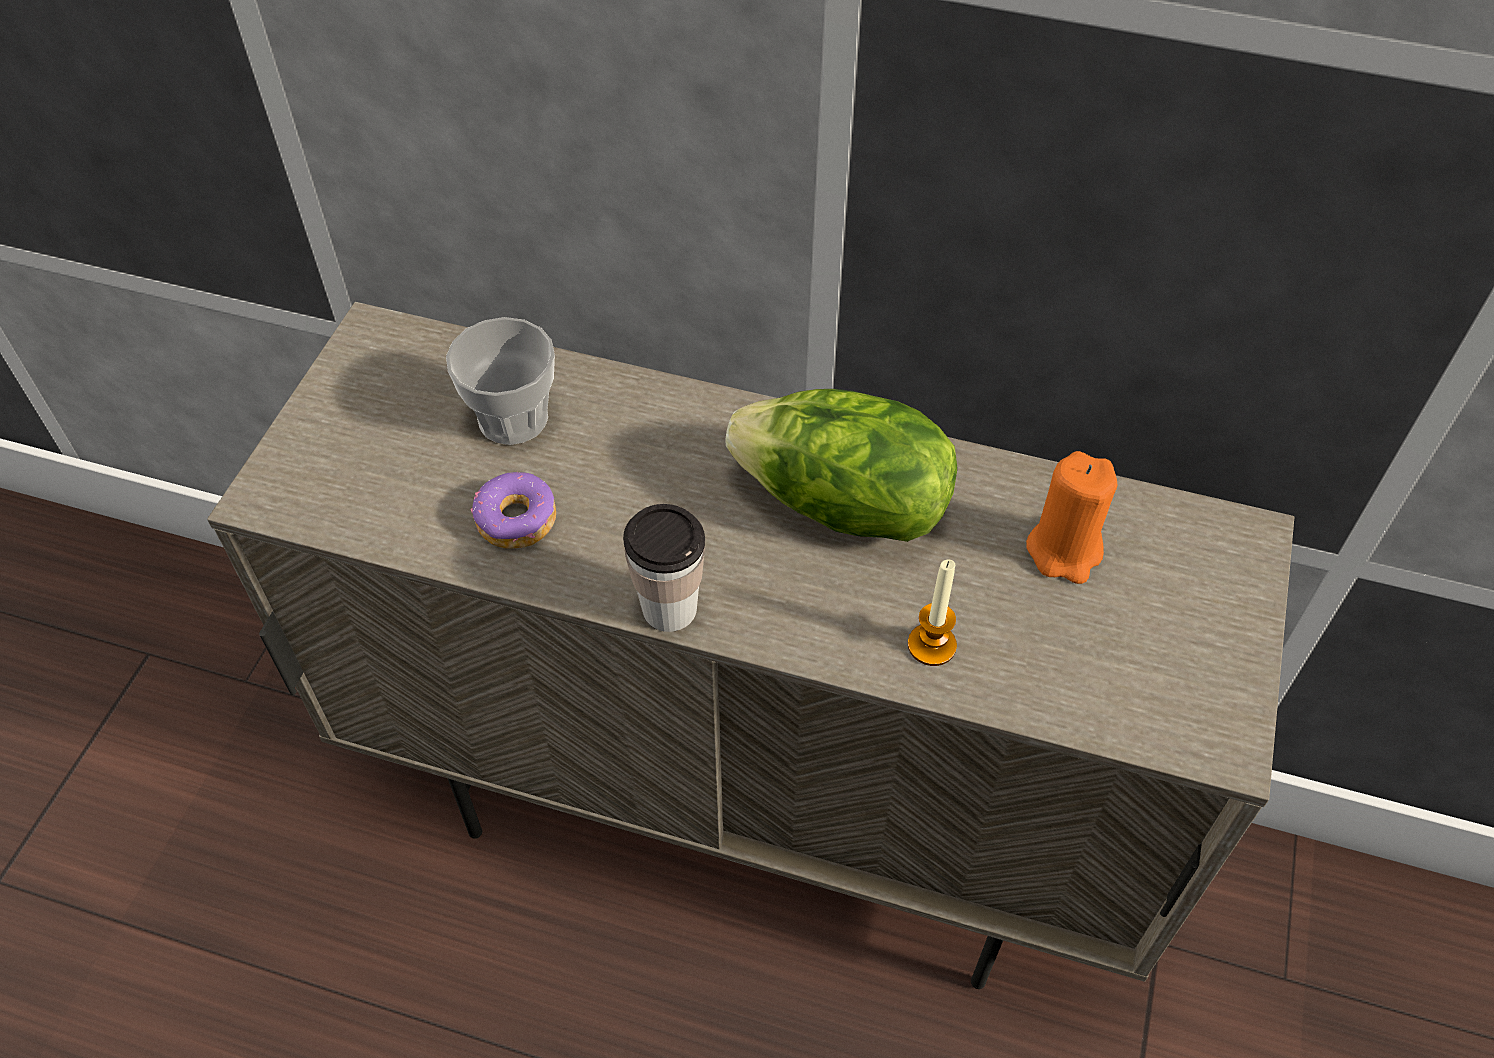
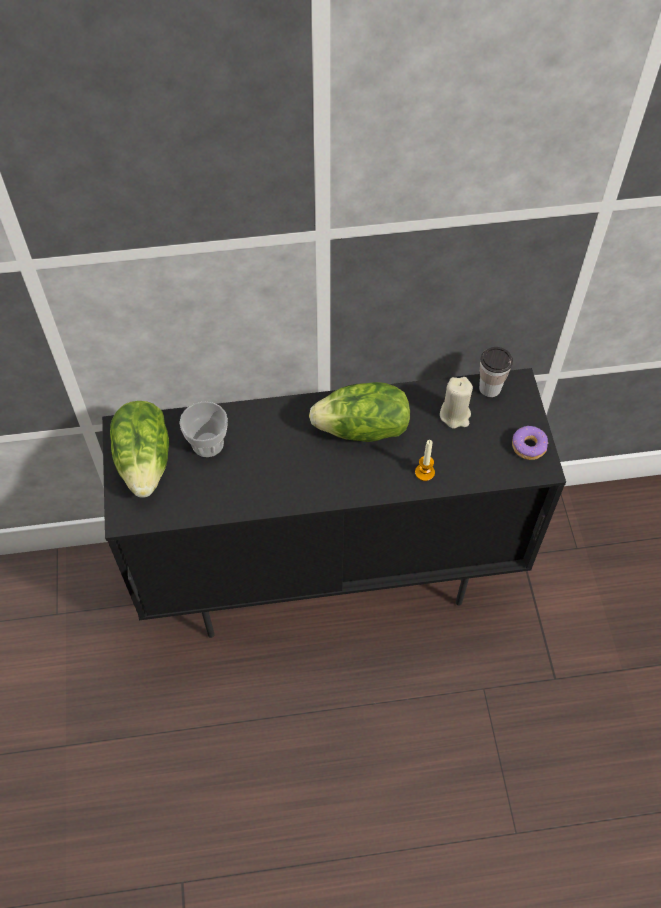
camera: 25 degrees left, 5 degrees up
beige cabinet [207,302,1294,989] -> black cabinet [102,368,566,638]
donut [471,472,556,549] -> donut moved to [512,426,548,460]
cup [623,504,705,632] -> cup moved to [479,347,513,397]
orange candle [1026,451,1117,584] -> beige candle [440,377,473,429]
none -> lettuce [110,401,169,498]

